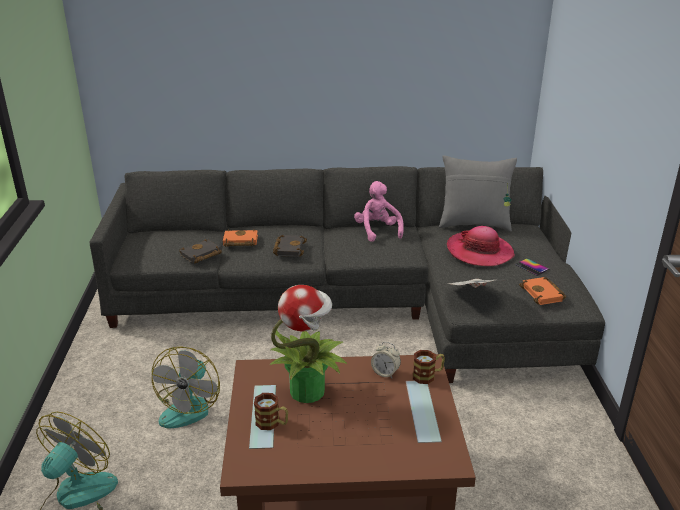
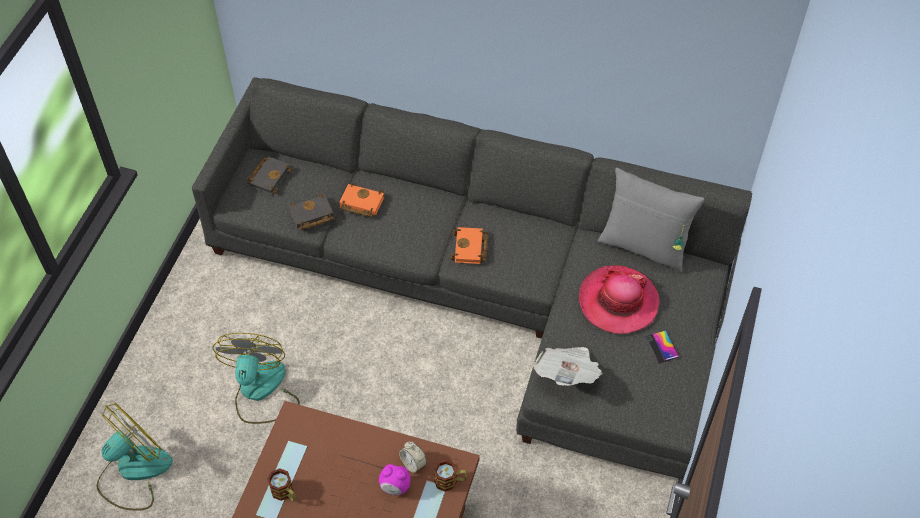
camera: 20 degrees right, 25 degrees up
fan [152,346,220,428] -> fan turned 150 degrees clockwise [212,333,300,424]
potted plant [270,285,347,403] -> none
black book [273,235,307,257] -> black book moved to [247,157,293,195]
pink plush toy [354,181,404,242] -> none
orange book [519,277,566,305] -> orange book moved to [450,227,488,264]
none -> alarm clock [379,464,411,495]

